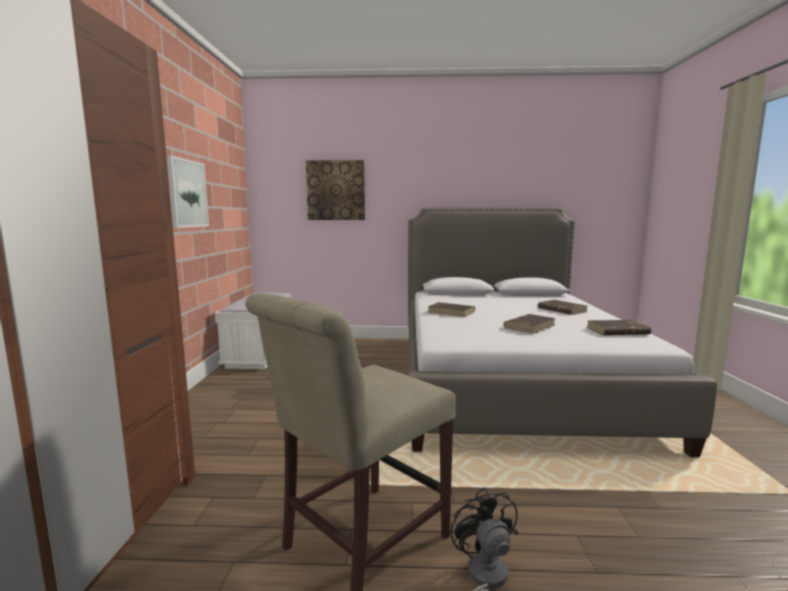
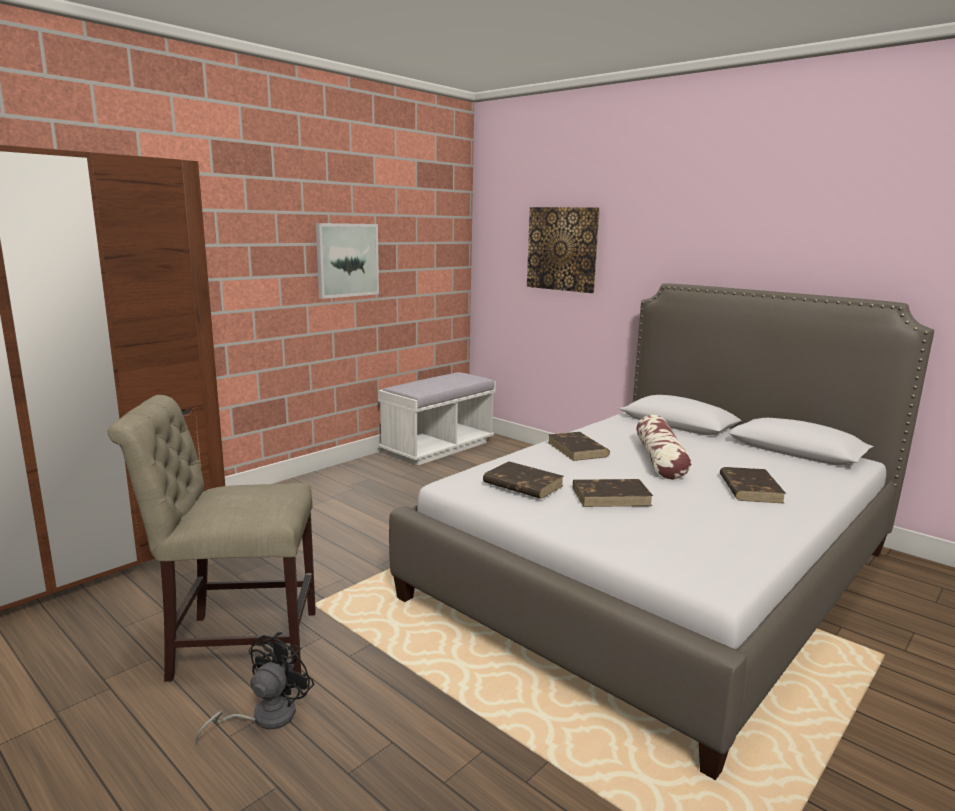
camera: 40 degrees right, 5 degrees up
brown book [586,320,651,335] -> brown book moved to [483,461,564,499]
none -> pillow [636,415,691,480]

